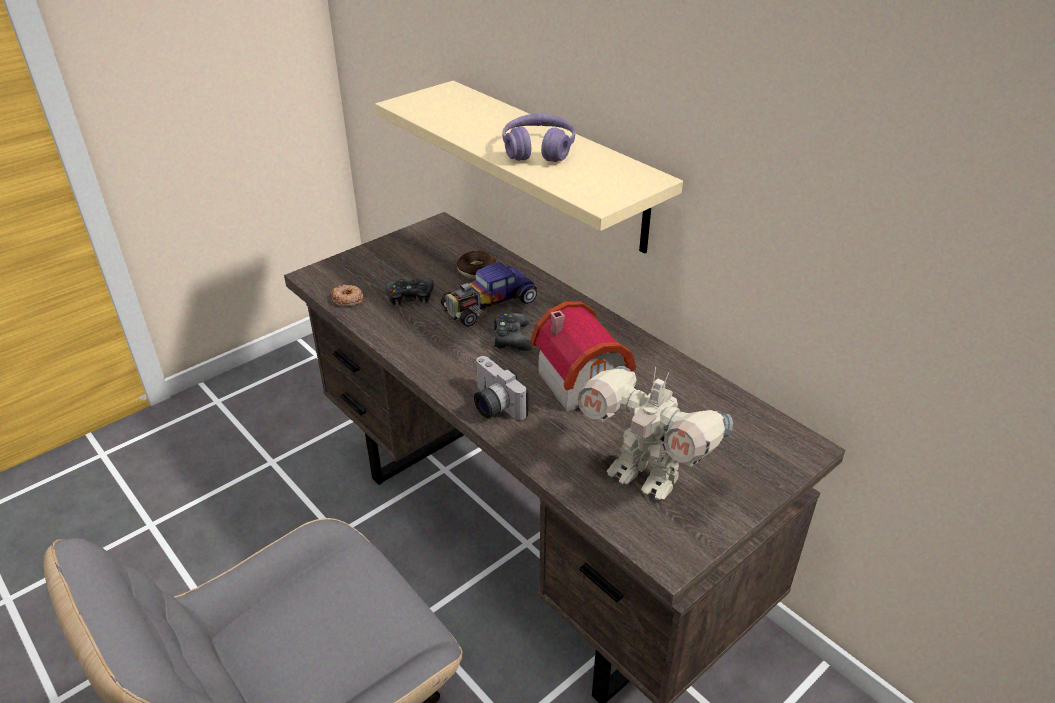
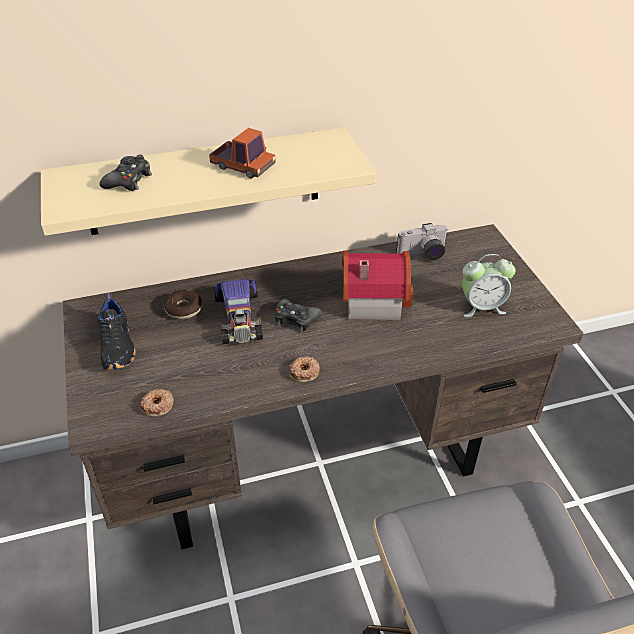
camera: 65 degrees left, 5 degrees up
black game controller [385,278,434,307] -> black game controller moved to [99,155,152,191]
camera [474,356,528,420] -> camera moved to [396,223,448,260]
purple headphones [503,113,575,162] -> toy truck [209,128,276,178]
toy robot [577,366,733,500] -> alarm clock [462,254,516,317]
none -> black shoe [97,293,136,370]
none -> donut [289,357,320,382]

